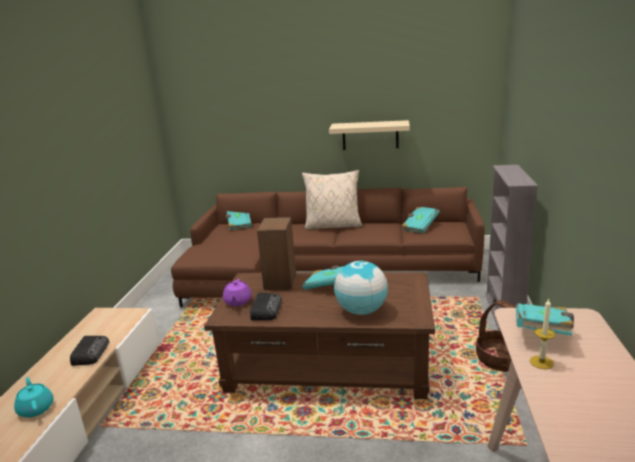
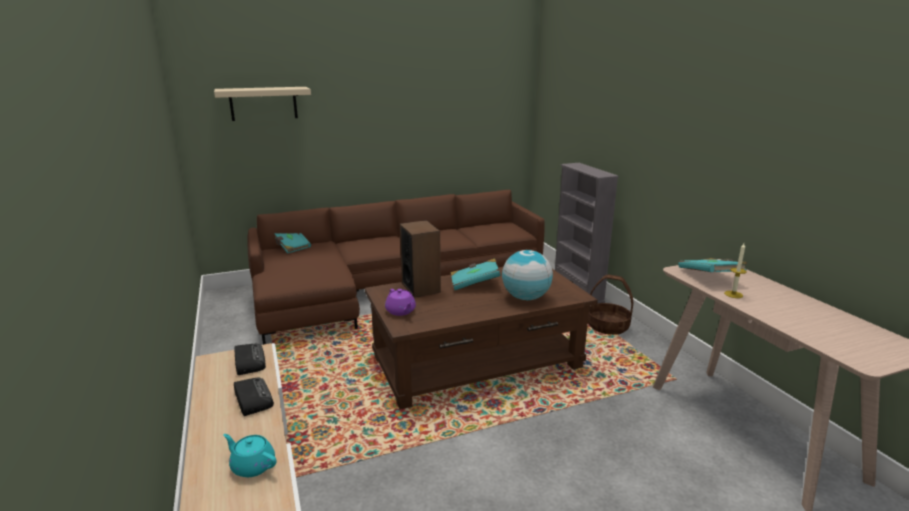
camera: 30 degrees left, 0 degrees up
radio [250,293,282,320] -> radio moved to [234,344,266,375]
beige pillow [302,170,362,230] -> none
beige shelf [329,120,410,150] -> beige shelf moved to [214,87,311,121]
turquoise book [402,207,440,233] -> none

